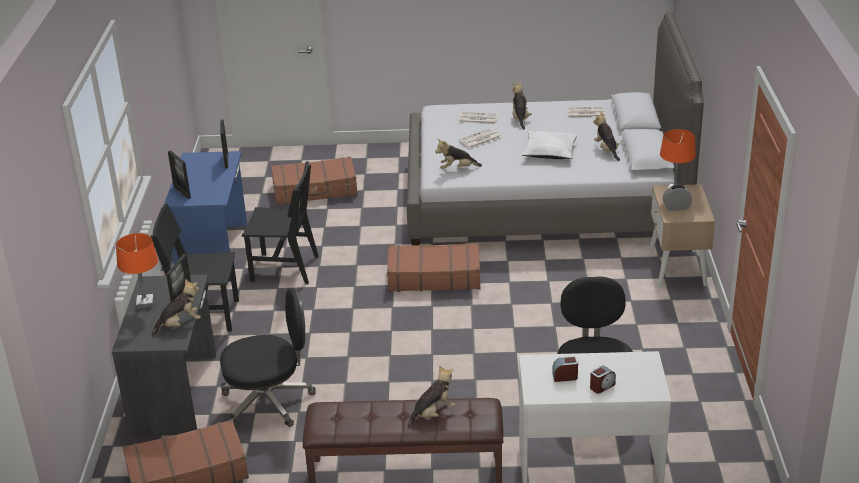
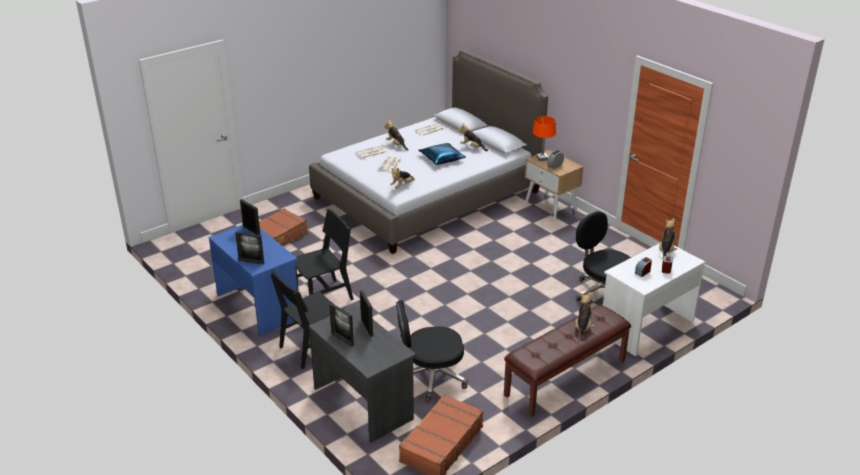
camera: 40 degrees left, 0 degrees up
orange table lamp [116,233,158,309] -> picture frame [329,303,354,347]
plush toy [151,279,201,336] -> plush toy moved to [659,218,677,257]
black office chair [220,288,316,428] -> black office chair turned 135 degrees counterclockwise [396,300,468,402]
brown suitcase [387,243,481,292] -> none
white pillow [521,131,577,159] -> blue pillow [418,143,466,165]

